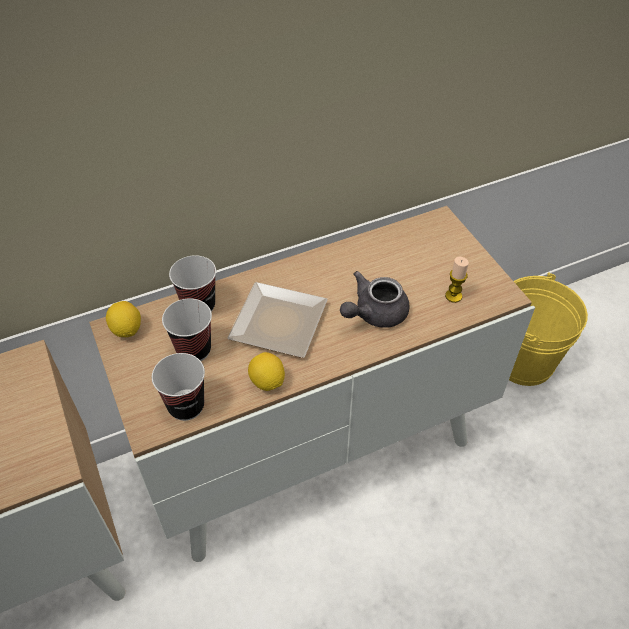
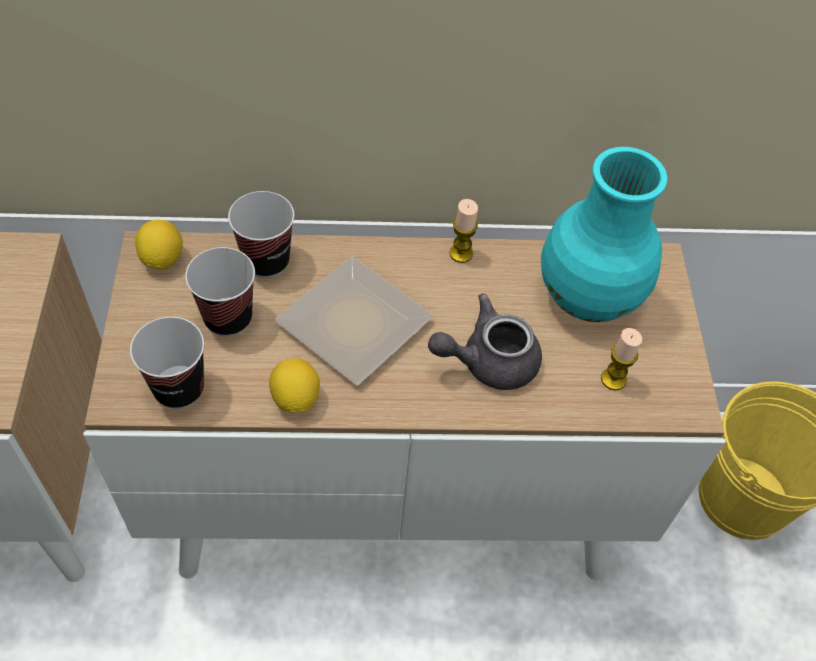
camera: 20 degrees right, 5 degrees up
none -> candle [449,199,478,263]
none -> turquoise vase [541,147,667,322]

